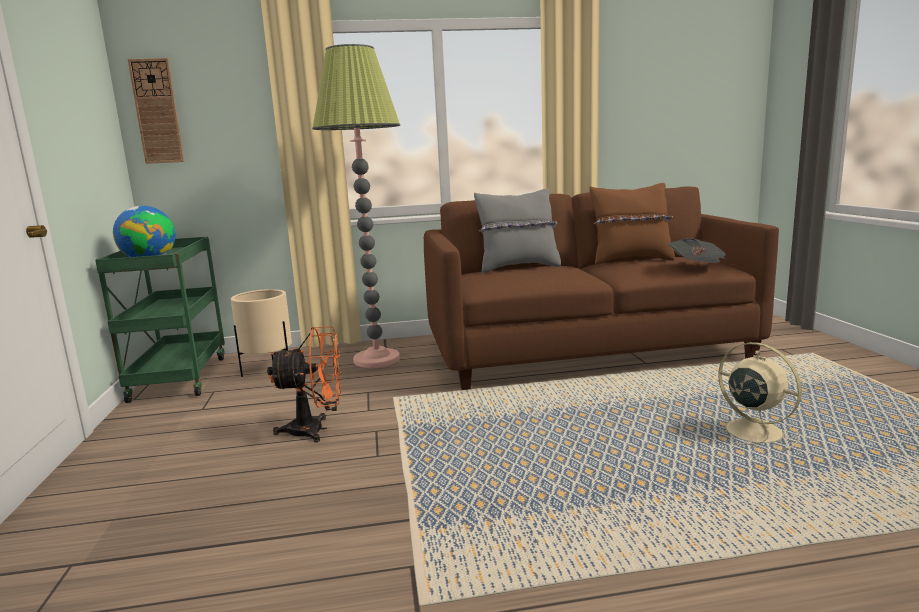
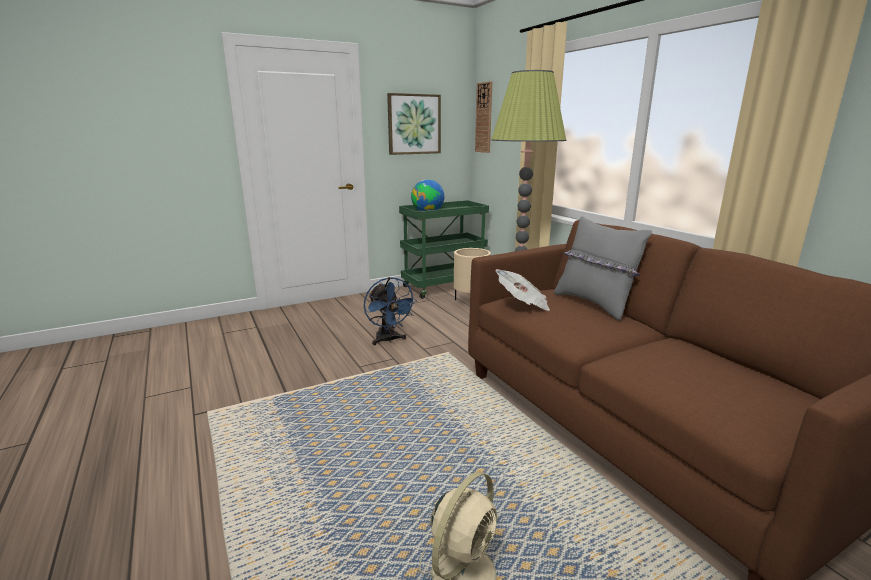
camera: 70 degrees right, 5 degrees up
orange fan [267,326,341,442] -> blue fan [364,277,417,345]
brown pillow [590,183,675,265] -> none
newspaper [668,238,726,263] -> newspaper moved to [495,269,550,311]
none -> picture [387,93,441,155]

